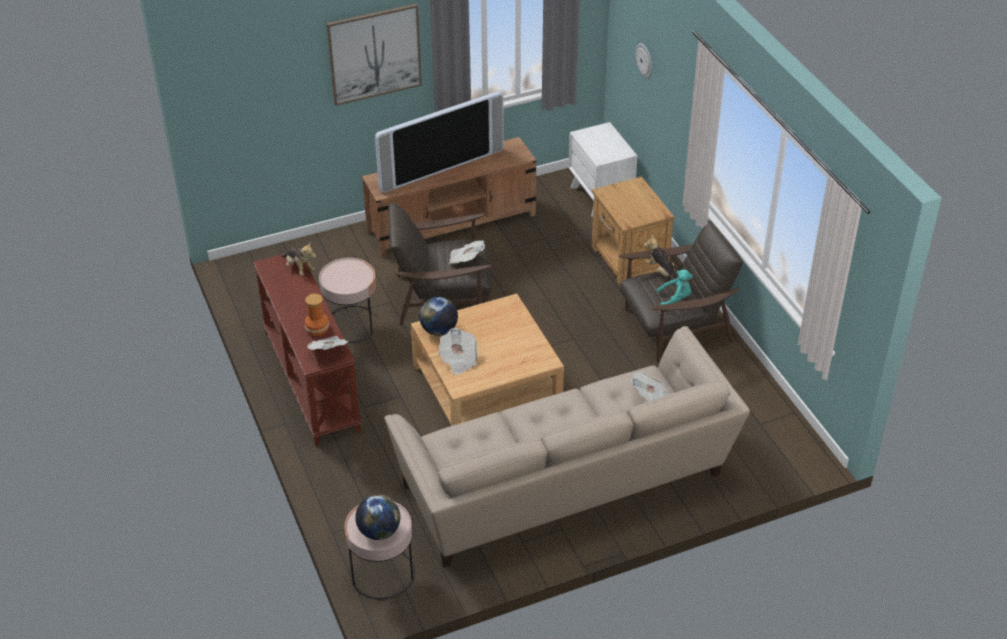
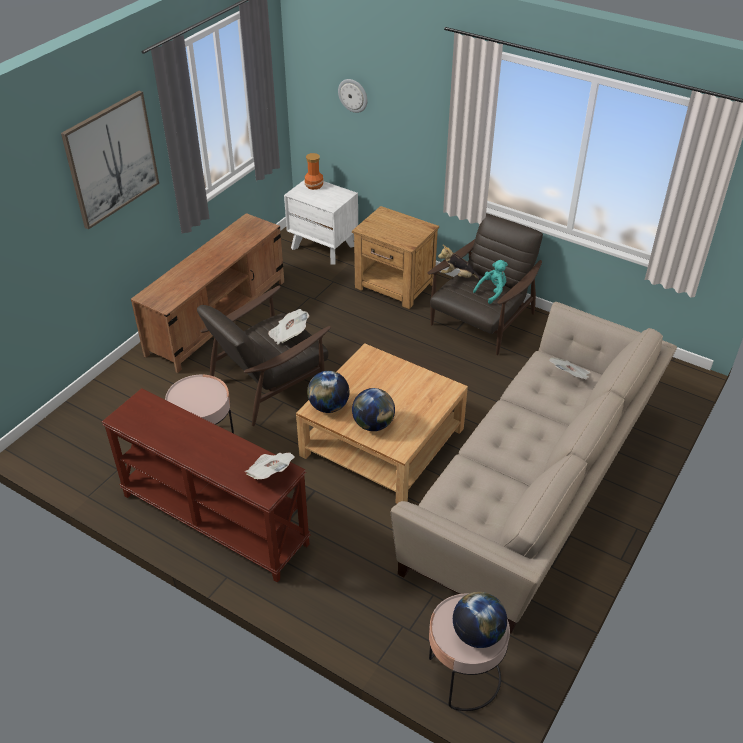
camera: 35 degrees left, 0 degrees up
plush toy [281,243,316,275] -> none
vase [305,294,329,336] -> vase moved to [304,153,324,190]
television [375,91,504,193] -> none
newspaper [438,328,478,375] -> globe [352,388,395,431]

